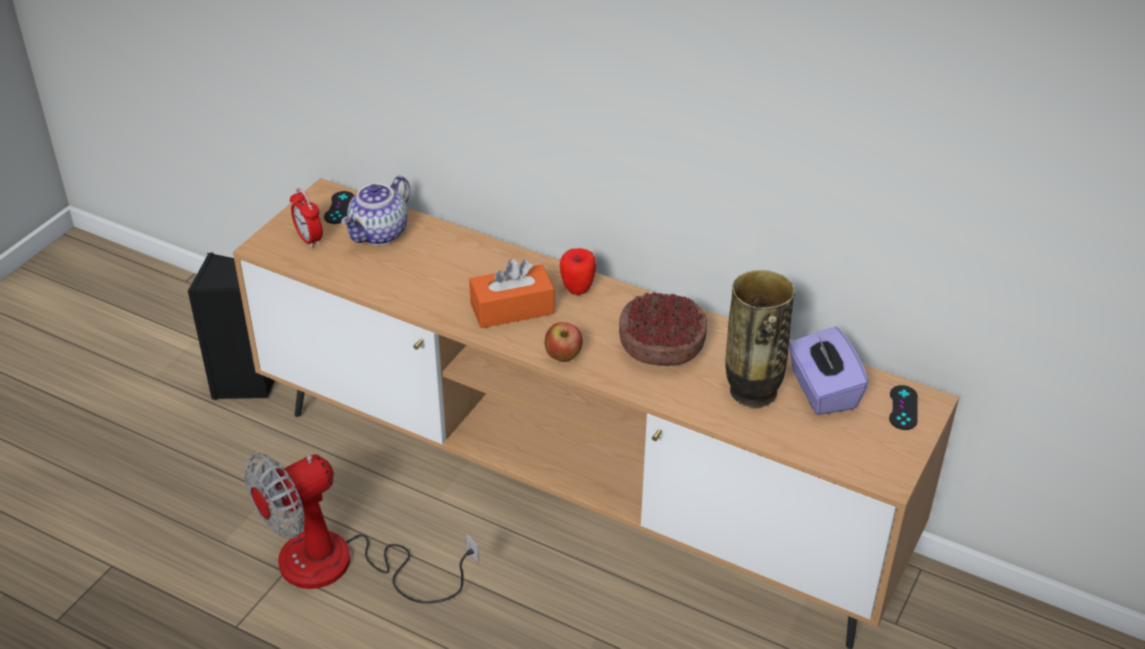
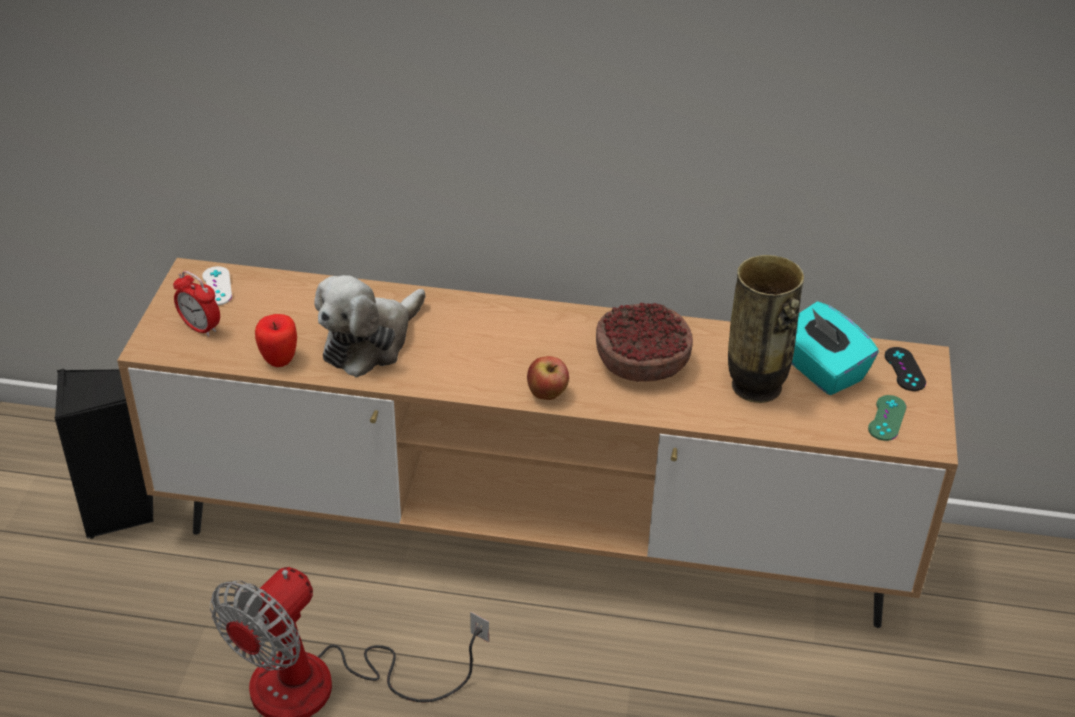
camera: 20 degrees left, 0 degrees up
black game controller [324,191,354,224] -> white game controller [202,266,232,305]
teapot [341,176,410,245] -> none
orange tissue box [469,259,554,328] -> none
apple [560,248,596,295] -> apple moved to [255,314,297,367]
purple tissue box [789,326,869,415] -> turquoise tissue box [792,302,879,395]
none -> plush toy [314,275,426,377]
none -> green game controller [868,395,906,441]

